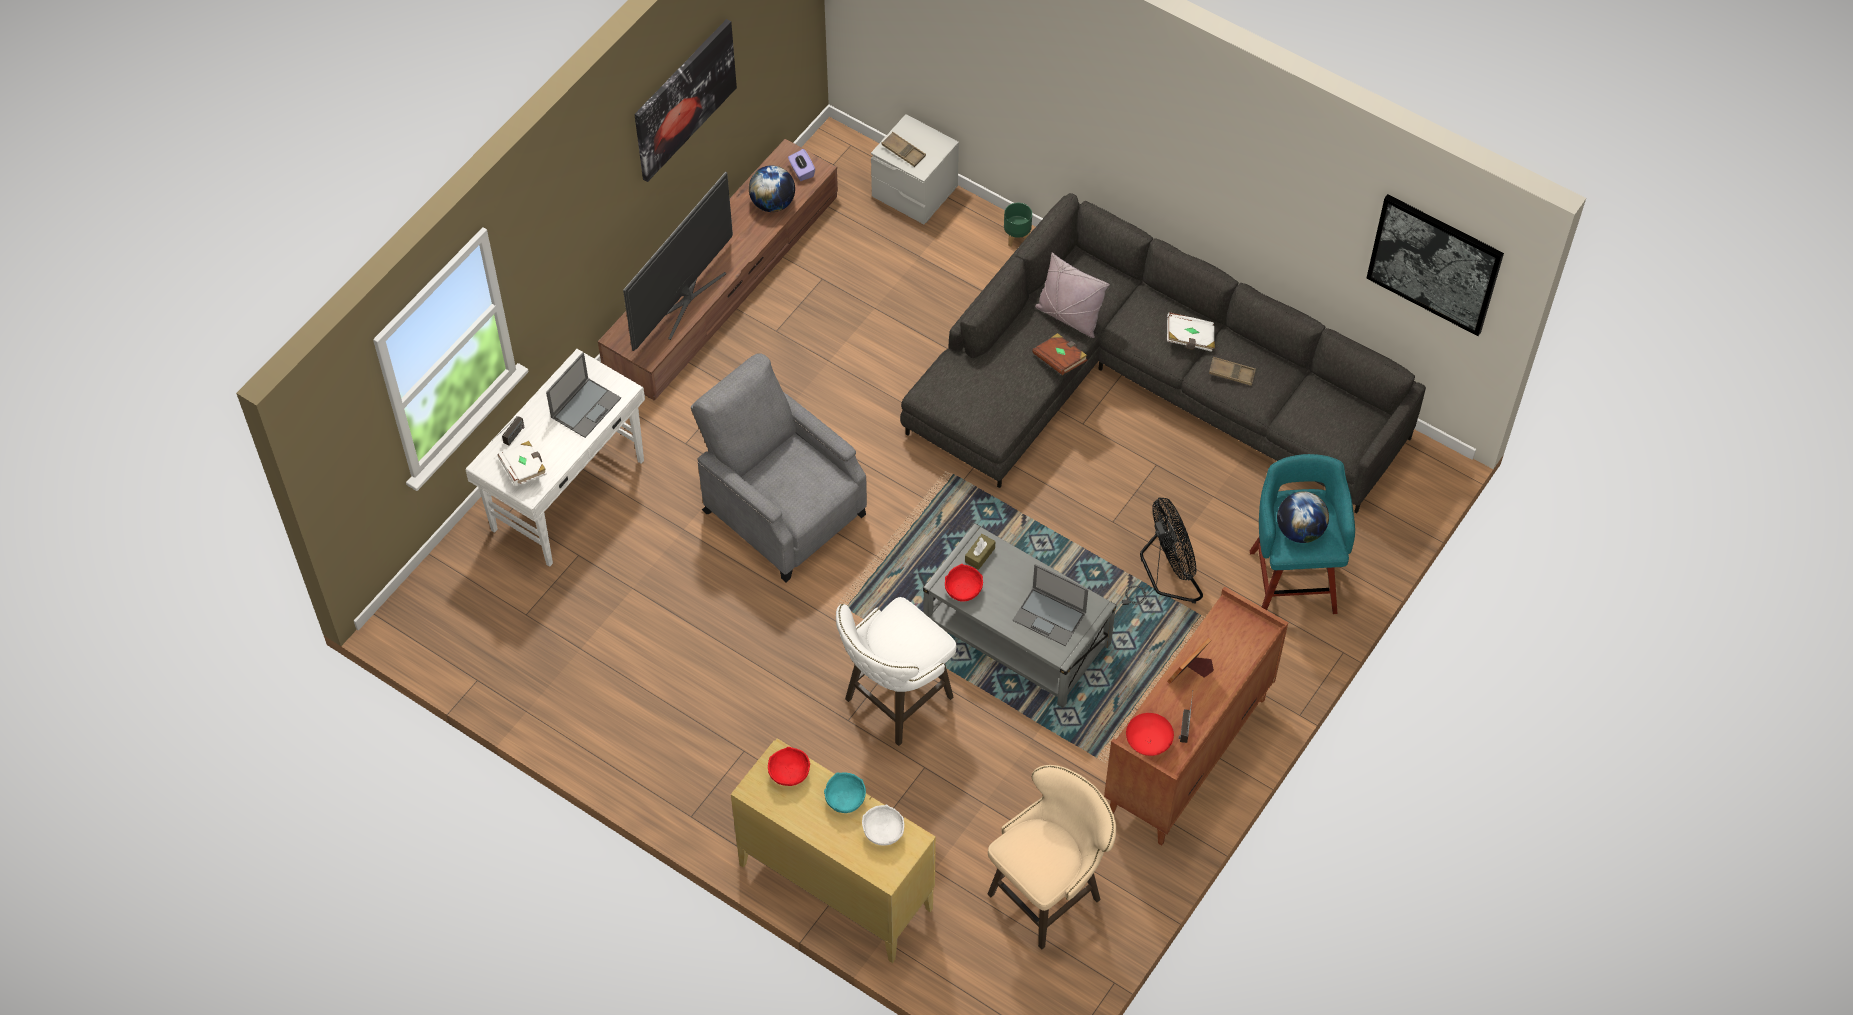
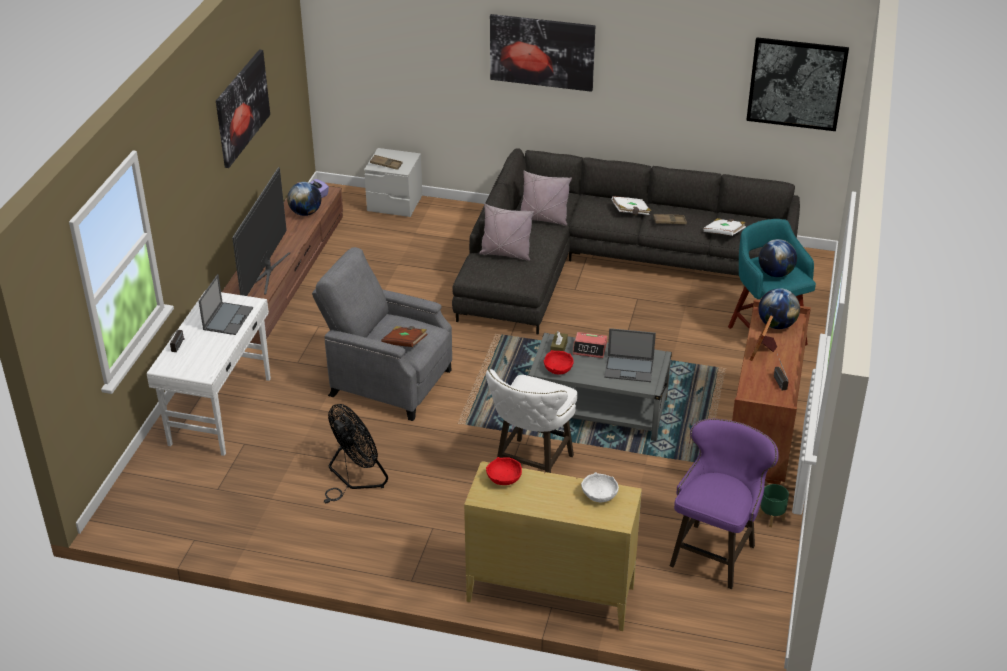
camera: 20 degrees left, 20 degrees down
white book [498,441,547,486] -> white book moved to [703,218,746,236]
turquoise bowl [824,772,866,813] -> none
beige stool [988,765,1116,950] -> purple stool [670,419,779,589]
green planter [1004,203,1032,247] -> green planter moved to [759,484,789,527]
brown book [1032,333,1088,375] -> brown book moved to [381,326,428,347]
black fan [1120,497,1203,605] -> black fan moved to [323,404,388,504]
red bowl [1126,713,1174,756] -> none
none -> purple pillow [479,204,534,261]
none -> picture [490,14,595,92]
none -> alarm clock [573,332,607,358]
none -> globe [758,288,800,329]

